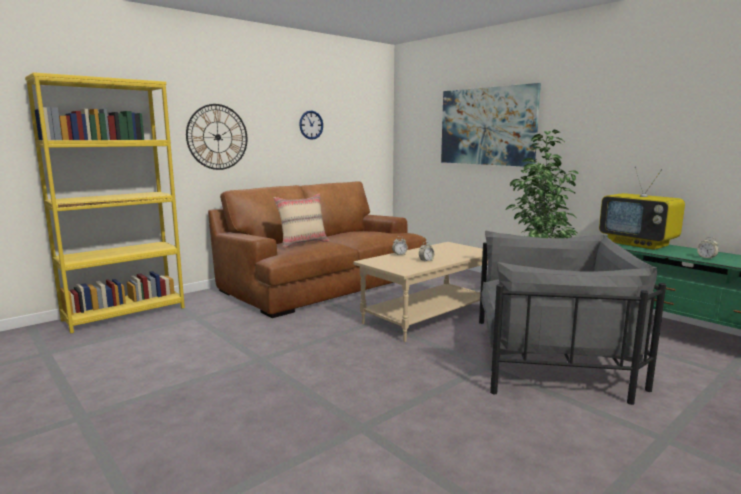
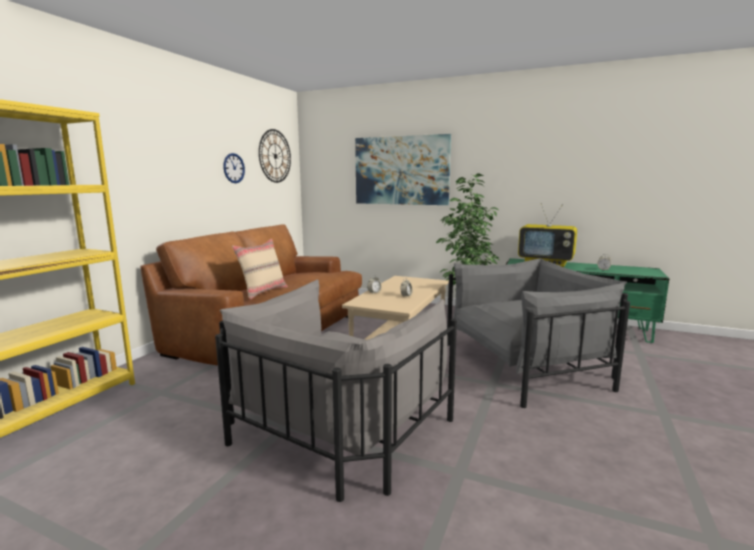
camera: 25 degrees left, 0 degrees up
wall clock [186,104,247,170] -> wall clock moved to [259,129,291,183]
none -> grey armchair [215,279,457,502]

